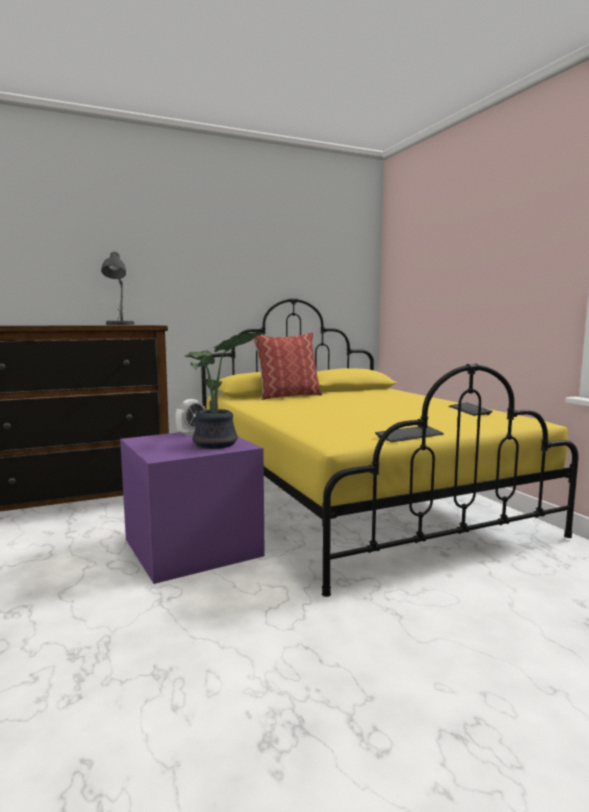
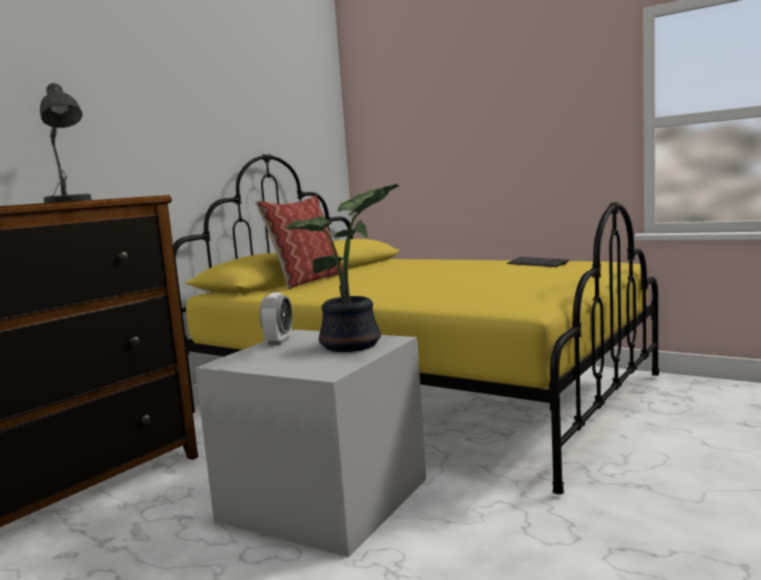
camera: 30 degrees left, 0 degrees up
purple storage box [120,432,265,584] -> grey storage box [195,330,426,557]
keyboard [375,426,444,442] -> none

